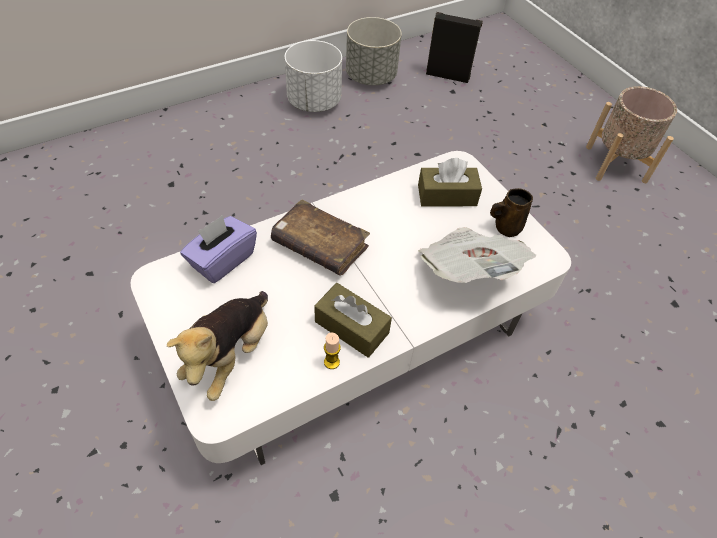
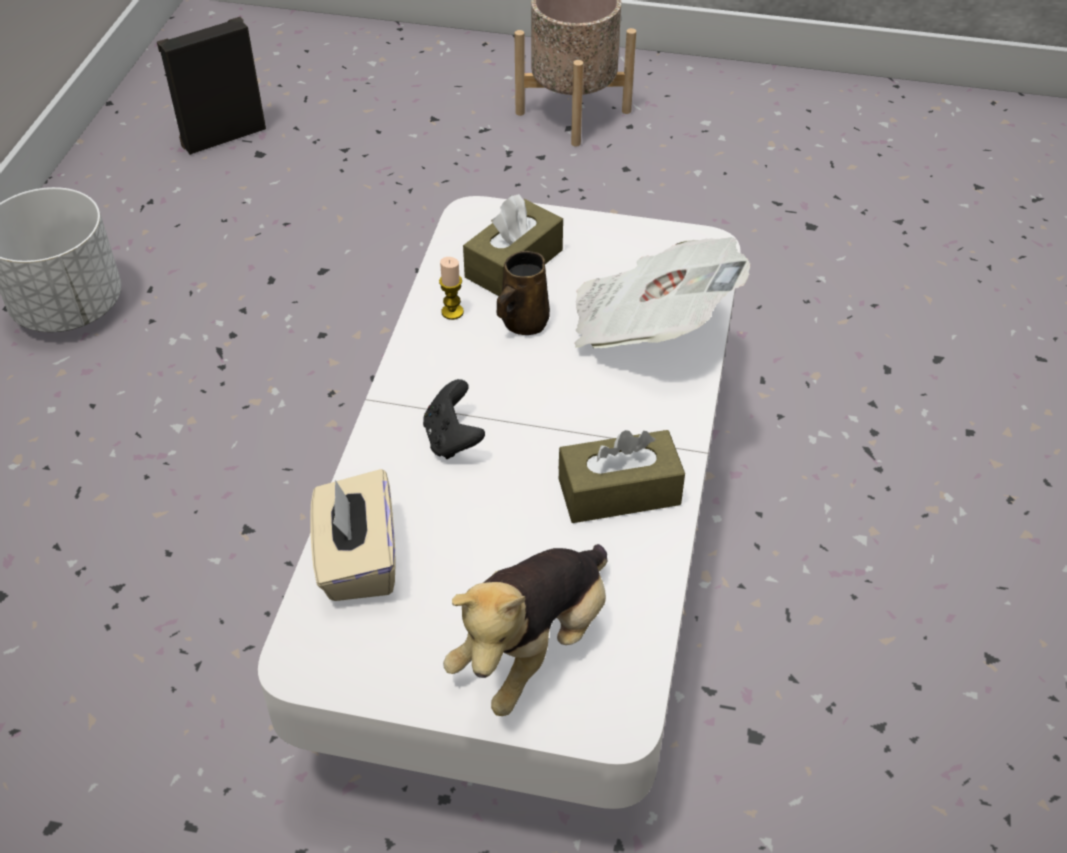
camera: 45 degrees left, 5 degrees down
plush toy [167,291,268,401] -> plush toy turned 60 degrees clockwise [443,544,608,716]
purple tissue box [180,215,257,283] -> beige tissue box [310,469,395,601]
brown book [271,200,370,276] -> black game controller [423,379,485,459]
candle [324,333,341,369] -> candle moved to [439,257,464,320]
grey planter [346,17,402,85] -> none
brown mug [490,188,533,237] -> brown mug moved to [497,251,550,335]

